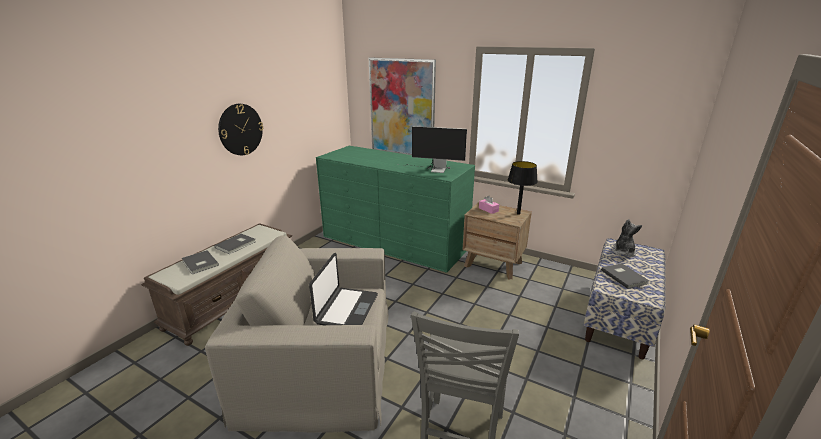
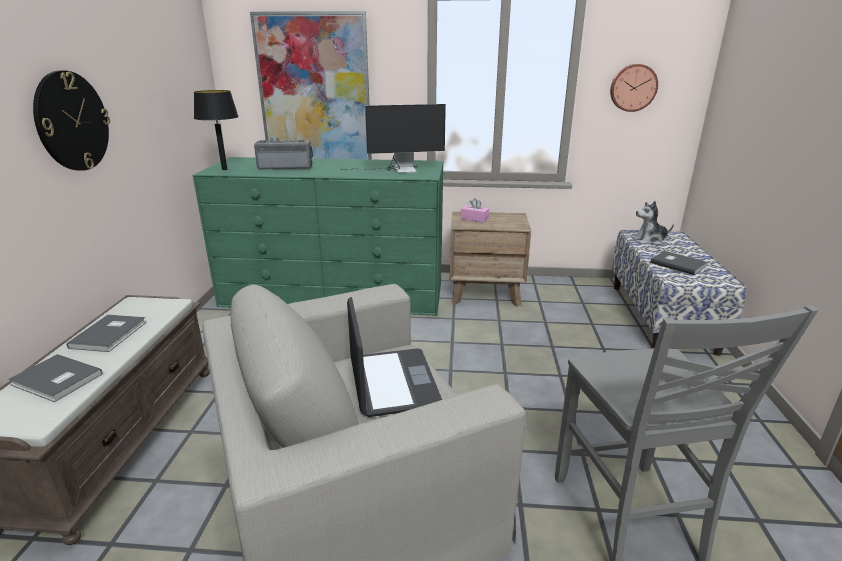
camera: 25 degrees left, 0 degrees up
black table lamp [508,161,538,215] -> black table lamp moved to [194,90,239,170]
plush toy [612,219,642,257] -> plush toy turned 90 degrees counterclockwise [632,201,674,245]
none -> radio [254,138,313,170]
none -> wall clock [610,64,658,112]

